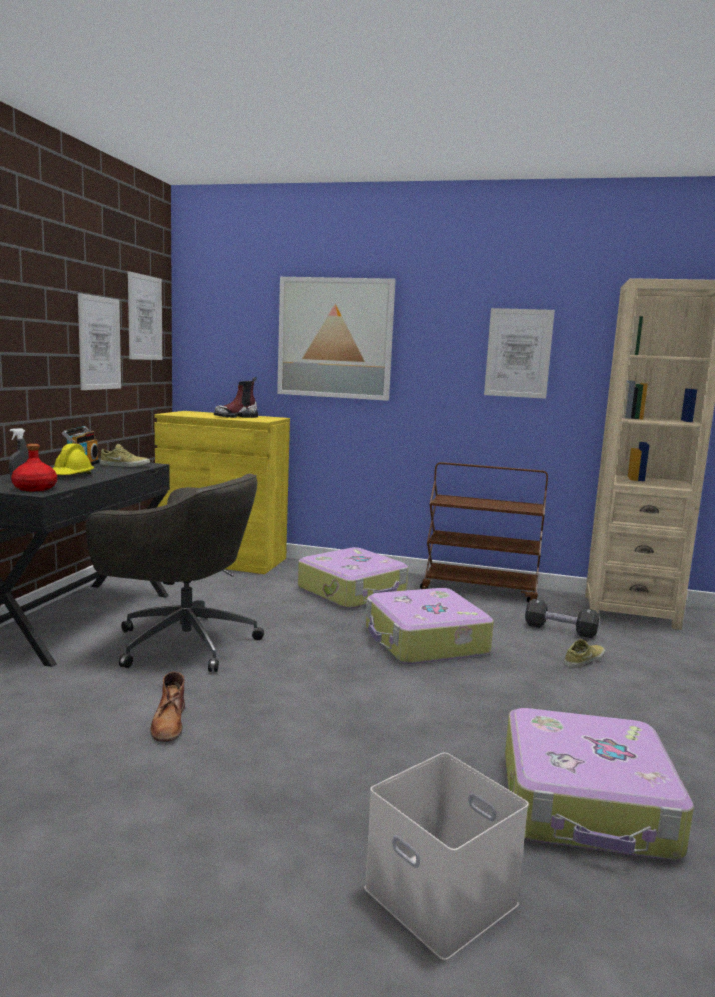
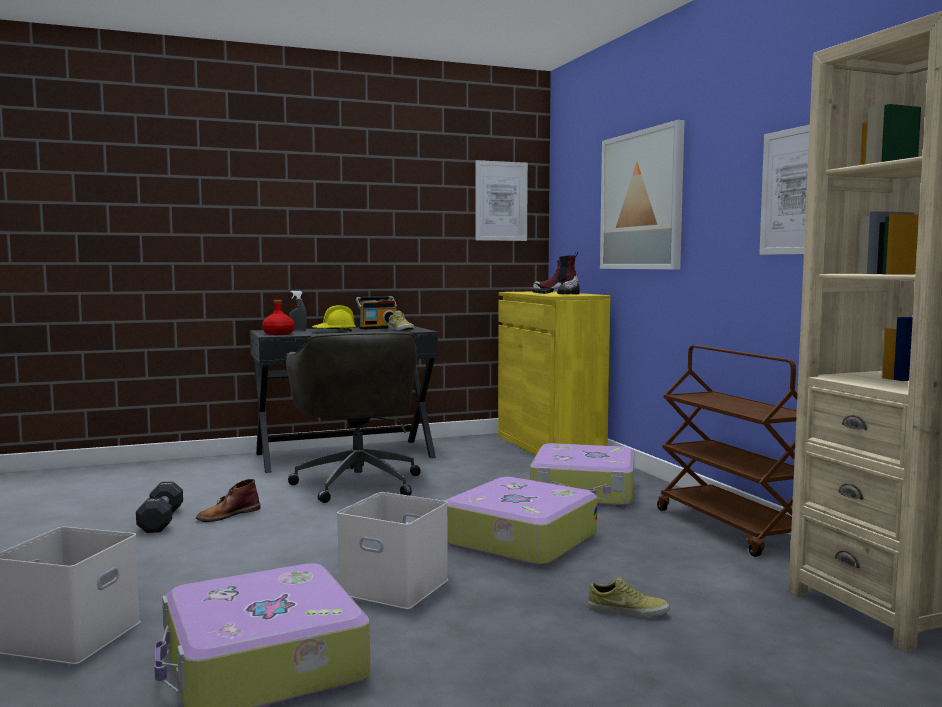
camera: 55 degrees right, 5 degrees down
picture [78,293,121,390] -> none
black dumbbell [525,599,599,638] -> black dumbbell moved to [136,481,183,533]
none -> white storage box [337,492,448,609]

